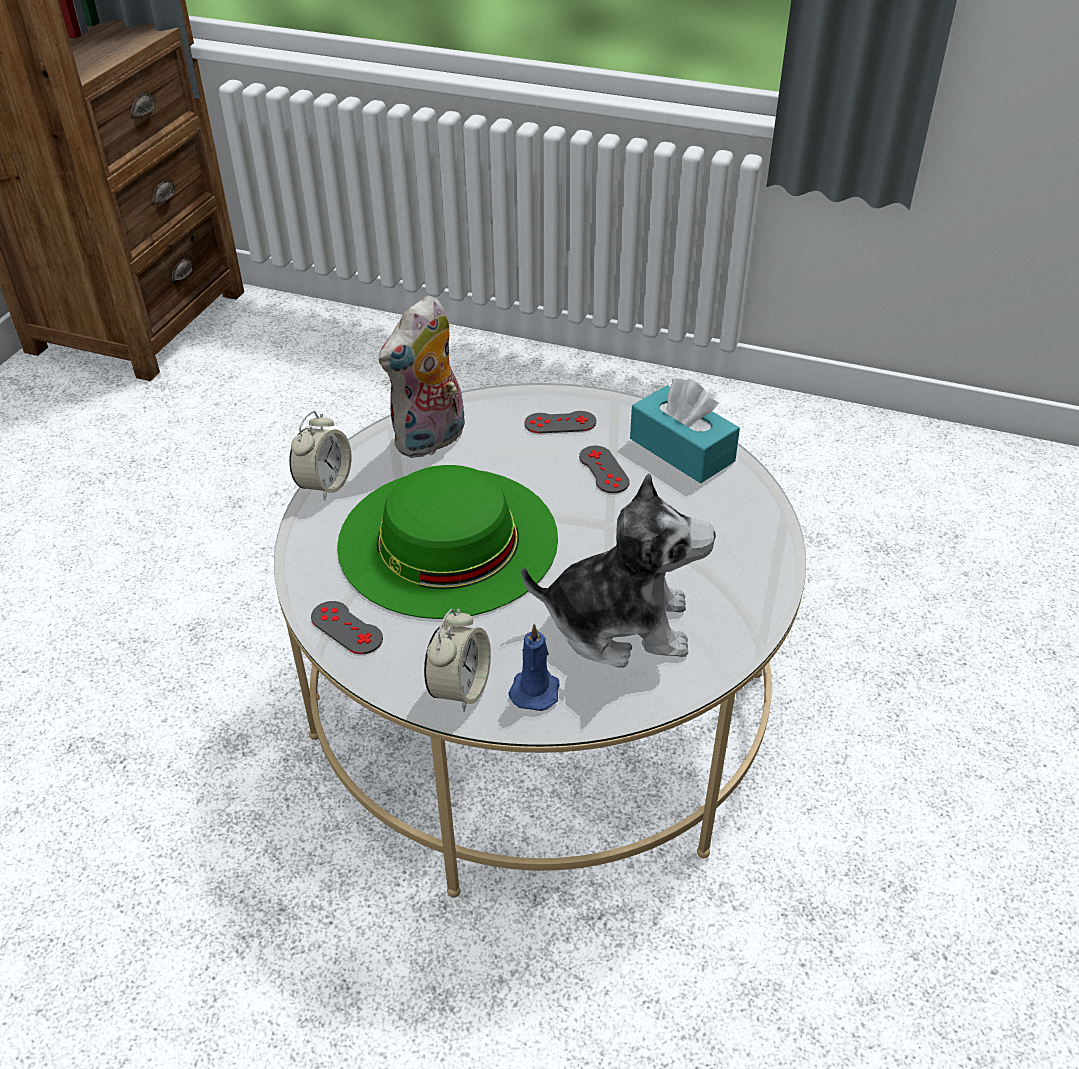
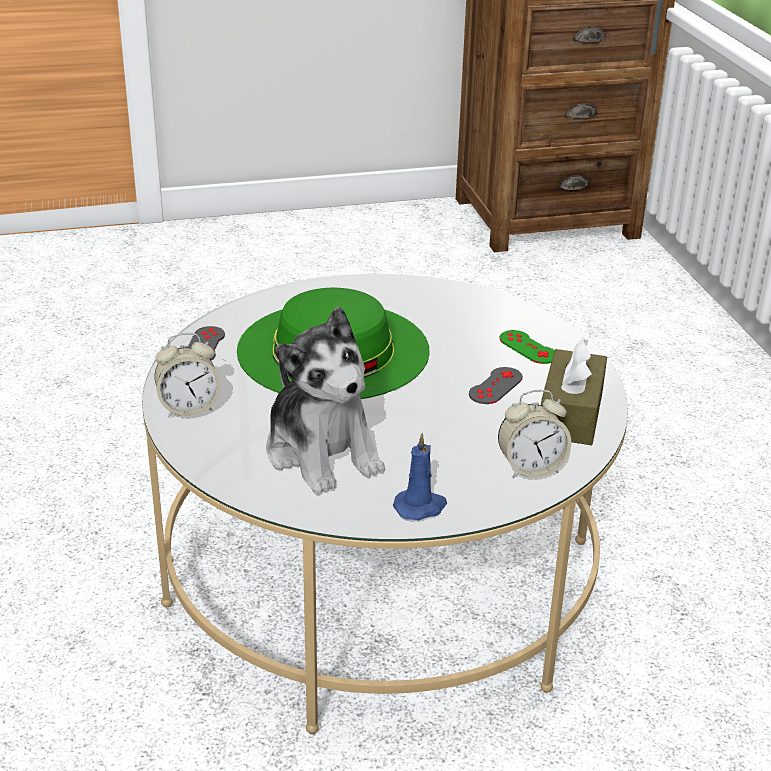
camera: 55 degrees right, 10 degrees down
alarm clock [289,411,351,501] -> alarm clock moved to [498,390,571,478]
plush toy [379,295,465,458] -> none
blue candle [508,623,559,711] -> blue candle moved to [393,433,447,521]
grey game controller [524,411,596,433] -> green game controller [500,330,554,364]
turquoise tissue box [630,378,740,483] -> brown tissue box [541,338,607,445]

